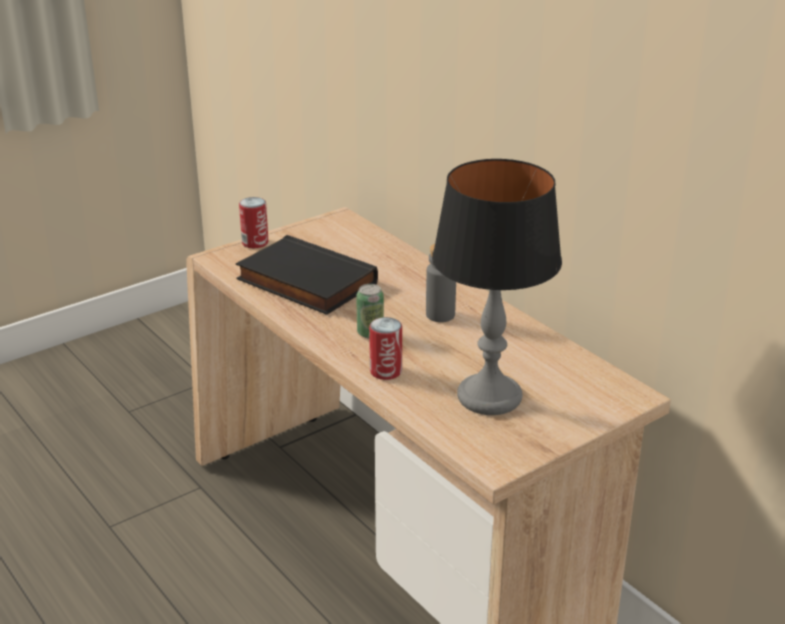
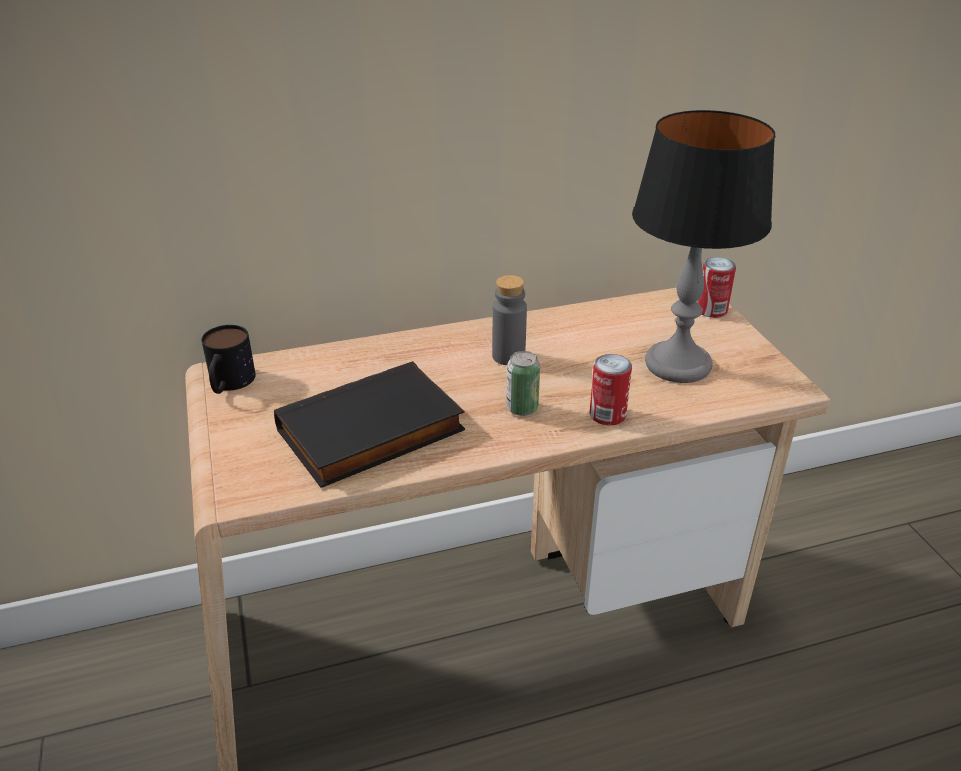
camera: 70 degrees left, 5 degrees up
can [239,197,268,248] -> can moved to [697,257,736,318]
none -> mug [202,325,256,394]

